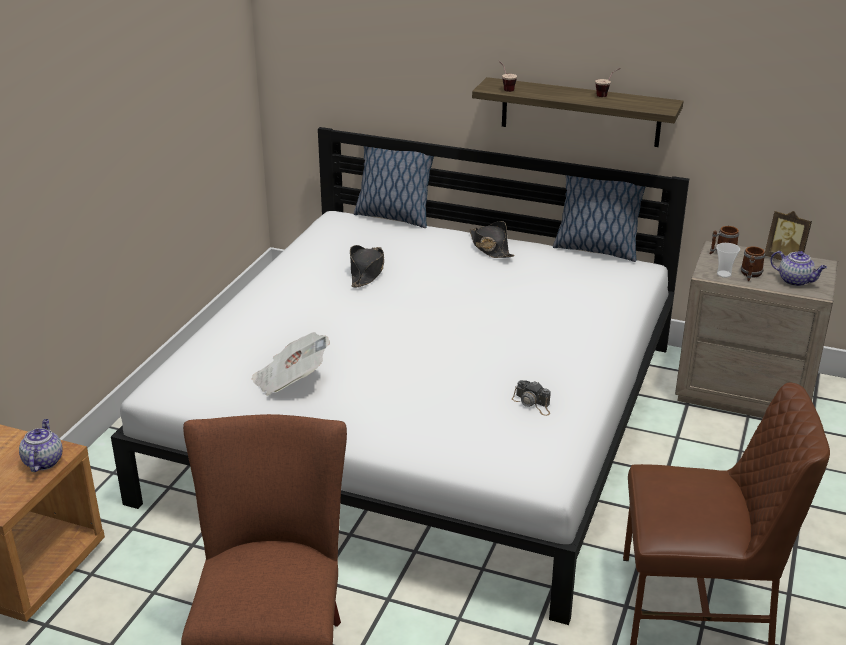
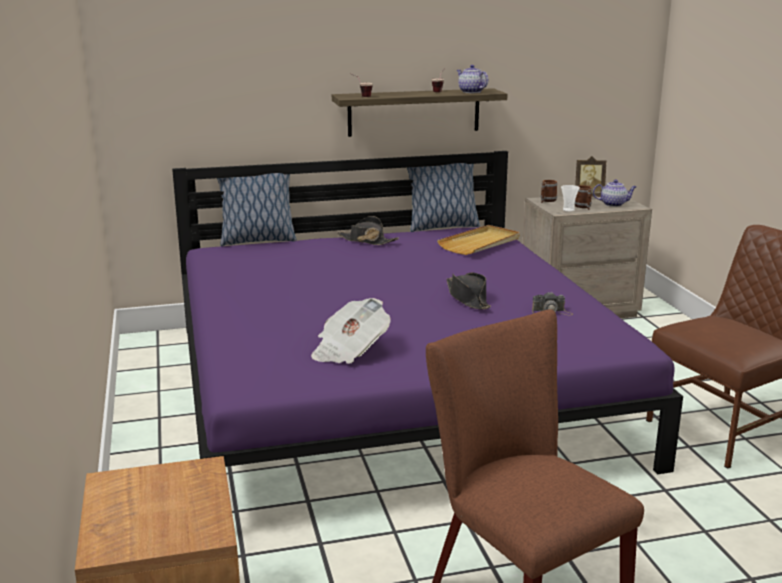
camera: 35 degrees left, 10 degrees down
teapot [19,419,62,472] -> teapot moved to [457,65,488,93]
white bed [111,127,689,625] -> purple bed [172,151,683,474]
black hat [350,245,384,287] -> black hat moved to [446,273,491,309]
none -> beige tray [437,225,520,255]

